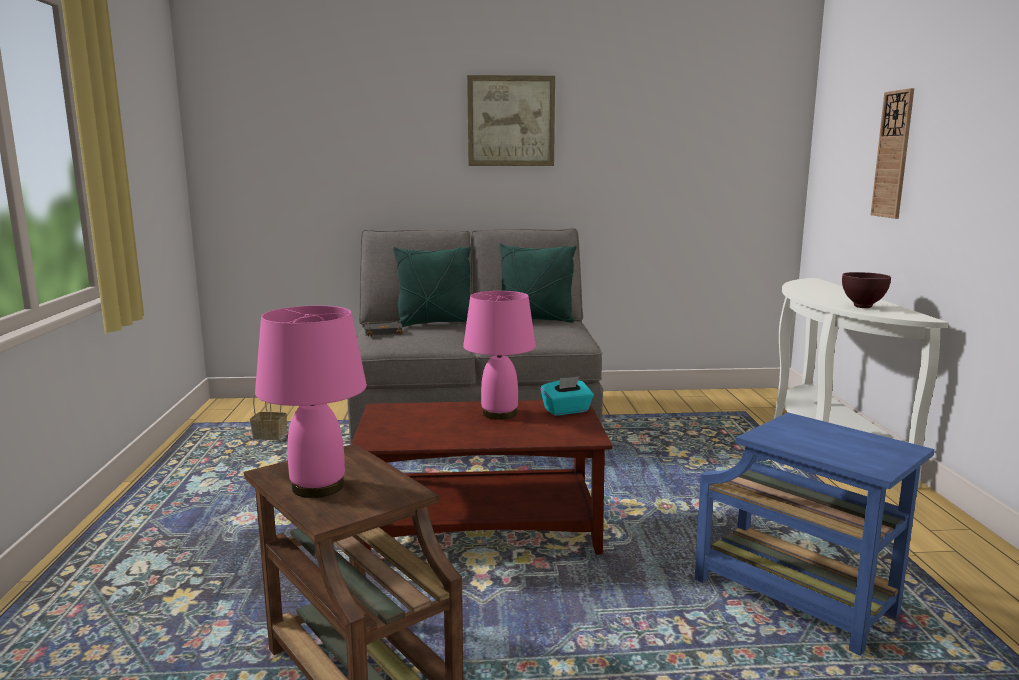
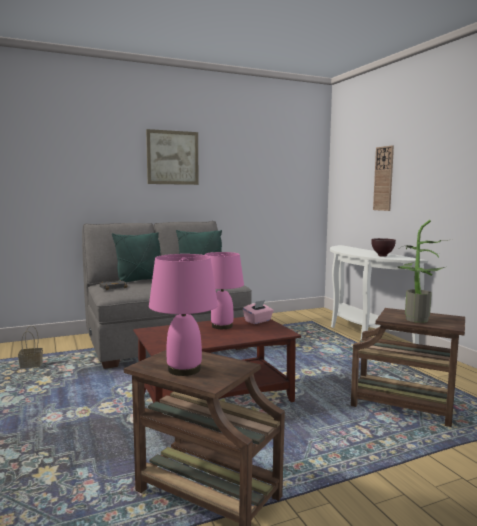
camera: 20 degrees left, 5 degrees down
turquoise tissue box [540,377,594,416] -> pink tissue box [243,300,274,324]
blue side table [695,412,935,656] -> brown side table [351,308,465,427]
none -> potted plant [397,220,448,323]

